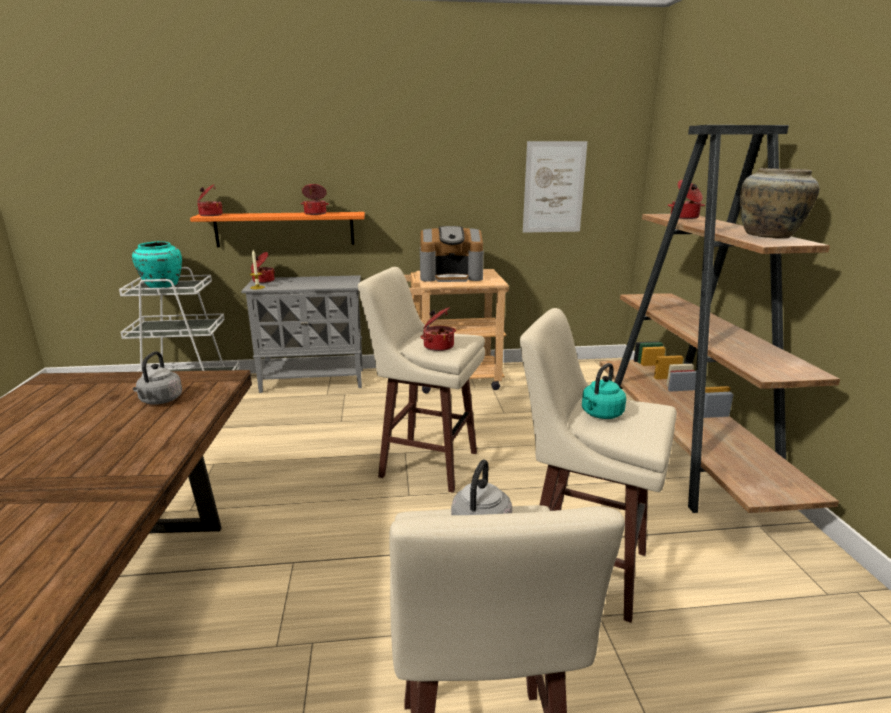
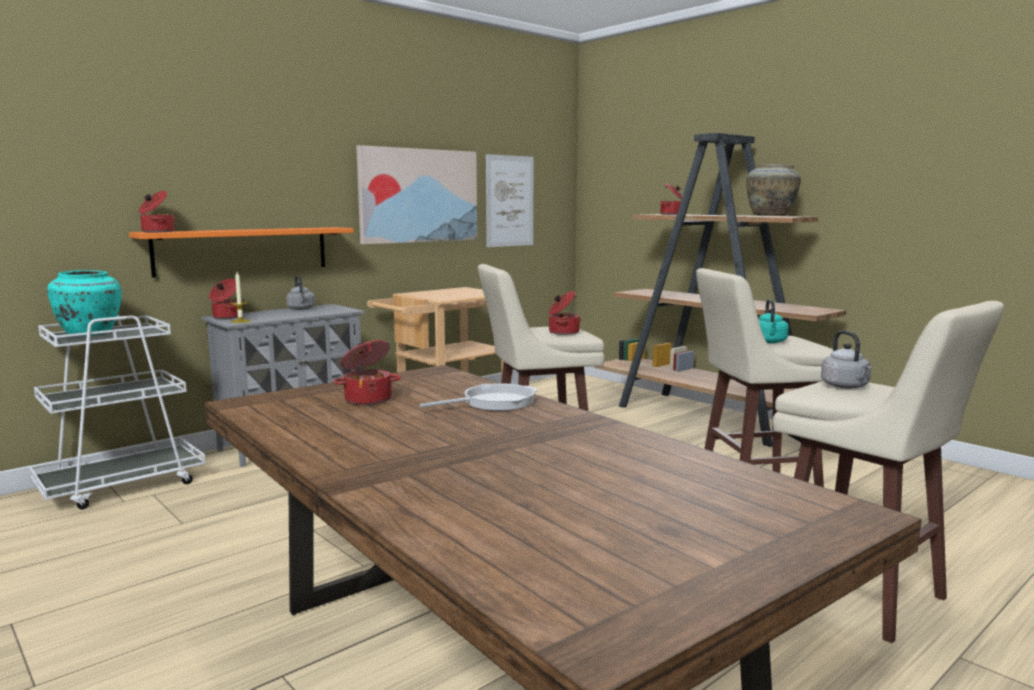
camera: 35 degrees left, 10 degrees down
grey kettle [133,351,182,405] -> grey kettle moved to [286,275,315,310]
cooking pot [301,184,329,215] -> cooking pot moved to [333,340,401,405]
coffee machine [420,226,484,282] -> none
none -> picture [356,145,477,244]
none -> frying pan [420,383,537,411]

